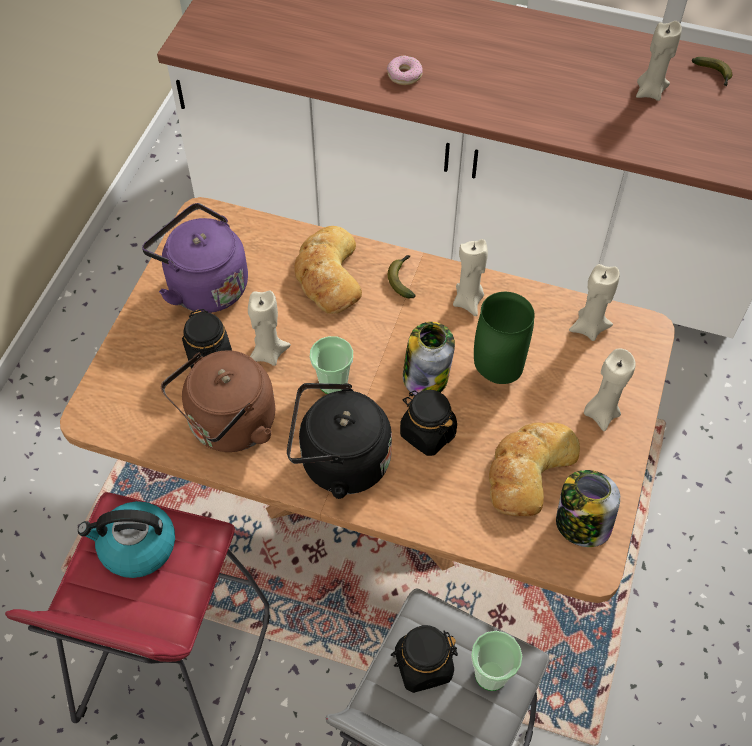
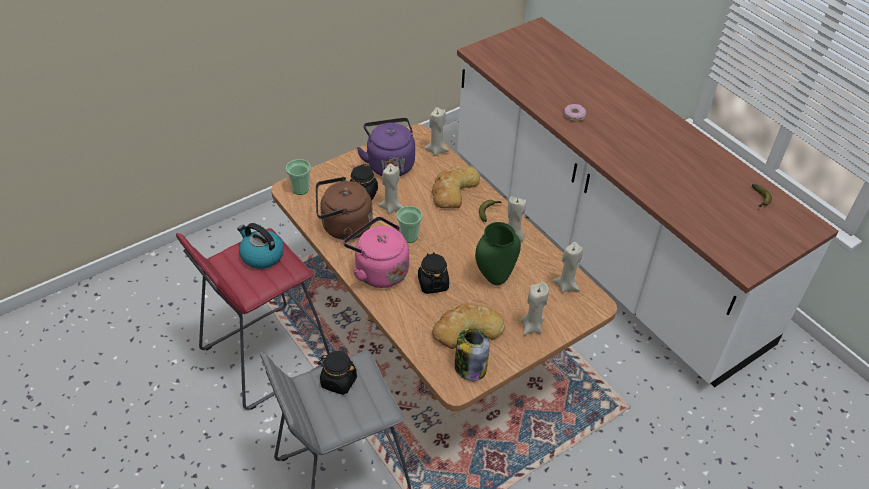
camera: 35 degrees right, 10 degrees down
black kettle [287,383,392,499] -> pink kettle [344,217,409,288]
jar [403,322,455,395] -> none
cup [471,631,522,691] -> cup moved to [286,159,311,195]
beige candle [636,21,682,101] -> beige candle moved to [424,107,449,156]

